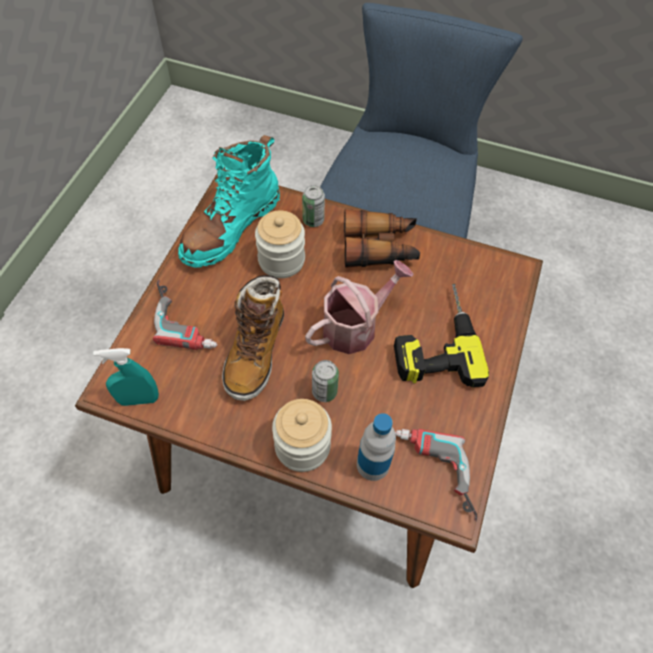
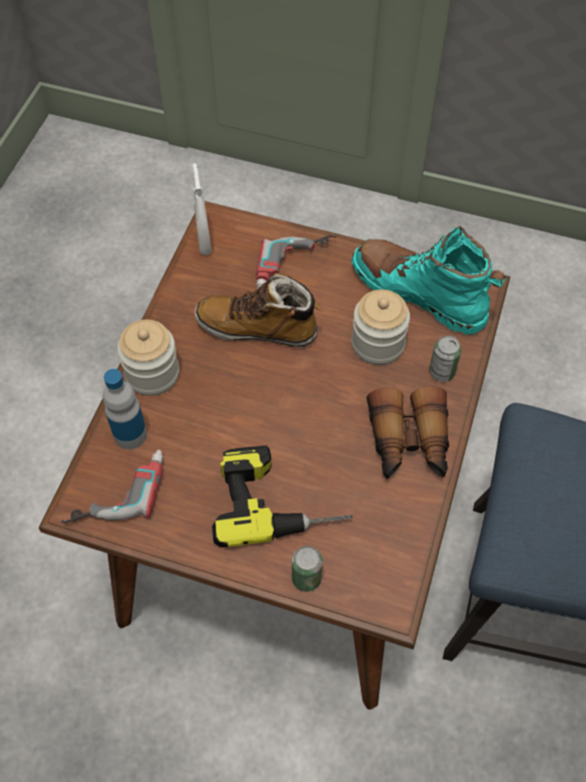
camera: 90 degrees right, 0 degrees up
turquoise spray bottle [93,348,159,406] -> white spray bottle [192,163,212,255]
watering can [305,260,414,354] -> none
can [312,360,339,402] -> can moved to [292,546,323,592]

